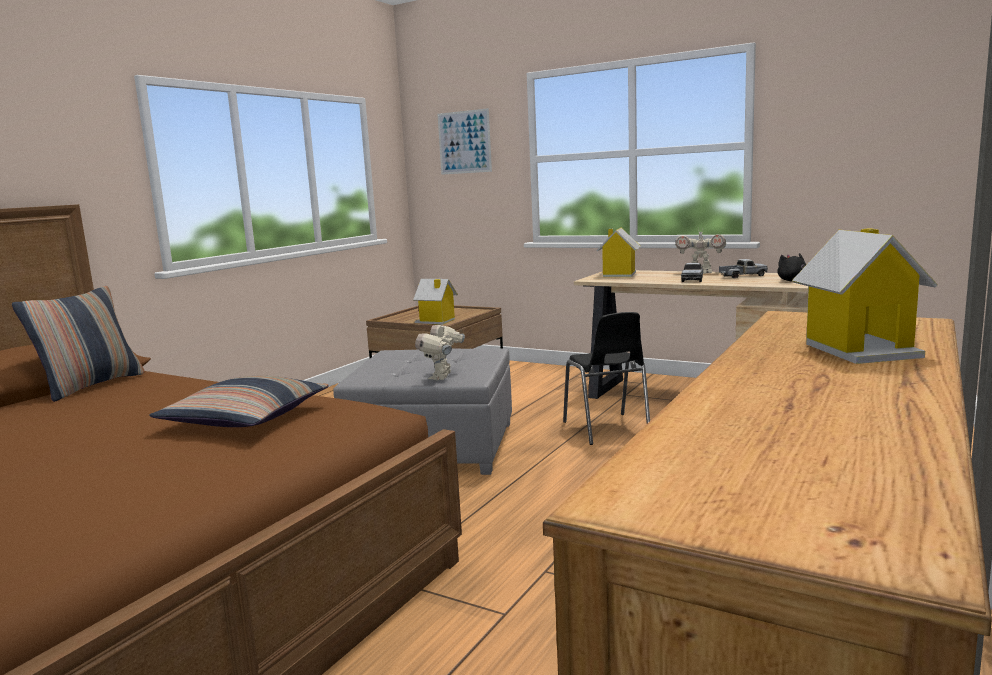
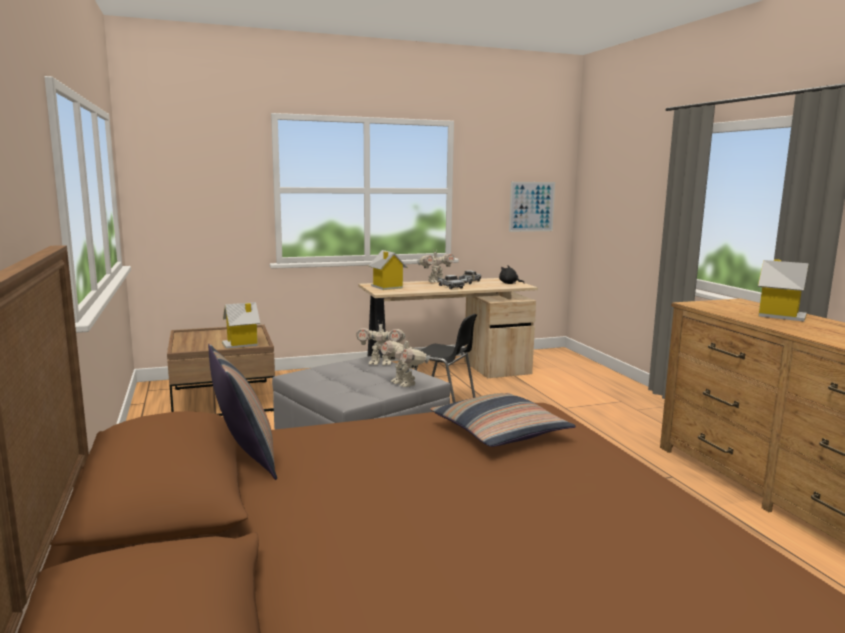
camera: 50 degrees left, 0 degrees up
picture [438,108,492,175] -> picture moved to [509,182,555,232]
none -> toy robot [356,320,405,365]

